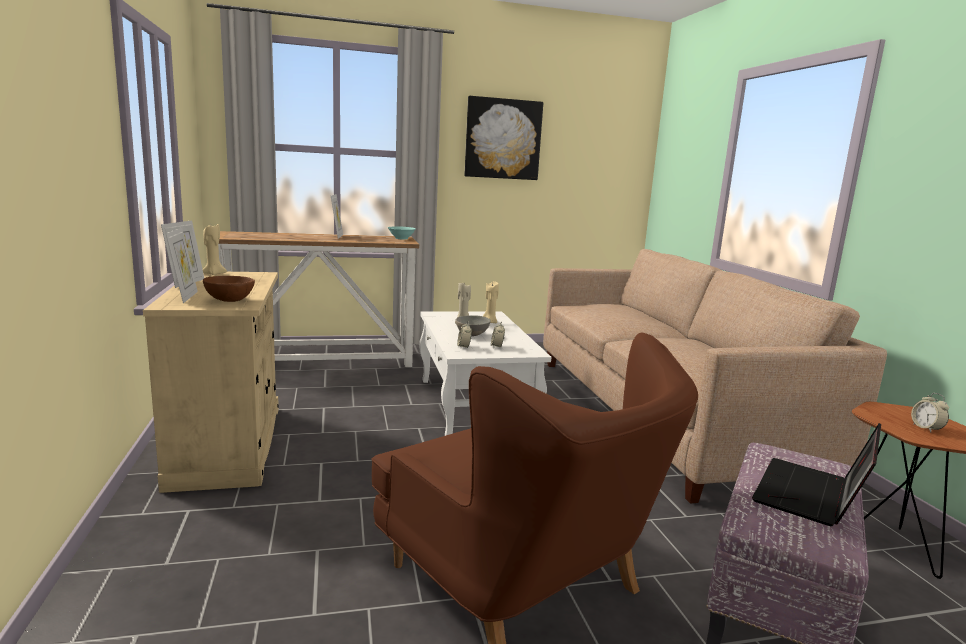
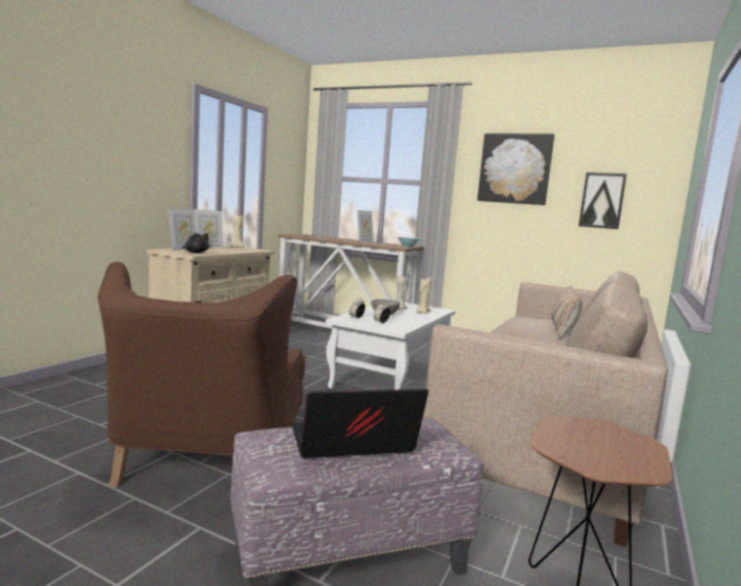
camera: 40 degrees right, 5 degrees down
brown bowl [203,276,255,302] -> black plush toy [182,233,209,253]
alarm clock [911,393,949,432] -> none
none -> pillow [551,286,582,338]
none -> picture [579,172,627,229]

